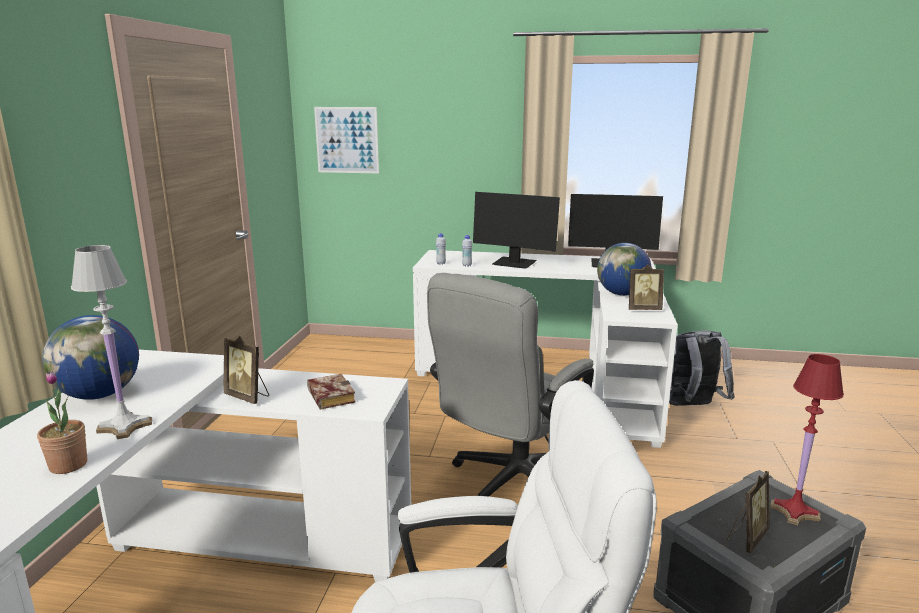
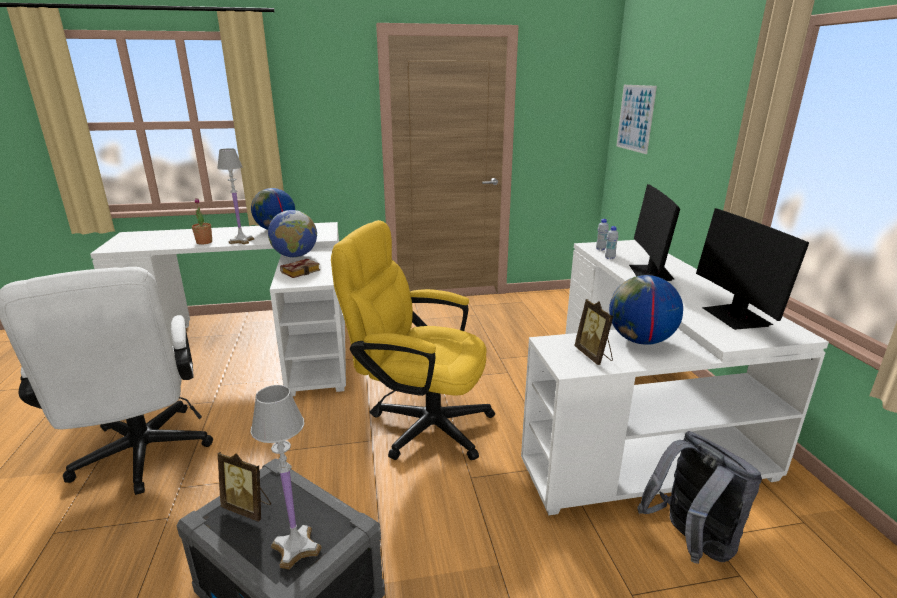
camera: 70 degrees right, 5 degrees up
picture frame [224,336,269,404] -> globe [268,210,317,258]
grey office chair [427,273,594,497] -> yellow office chair [331,220,495,460]
red table lamp [770,354,844,525] -> white table lamp [251,385,322,570]

